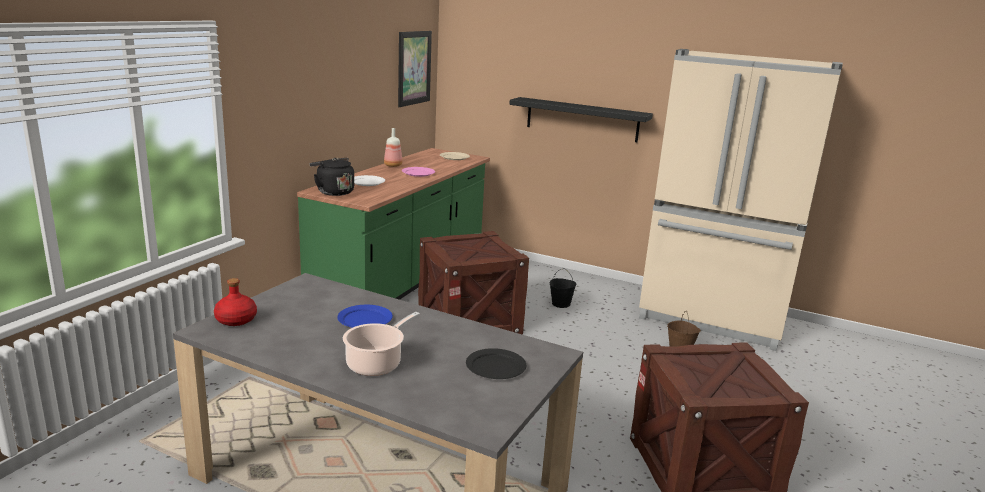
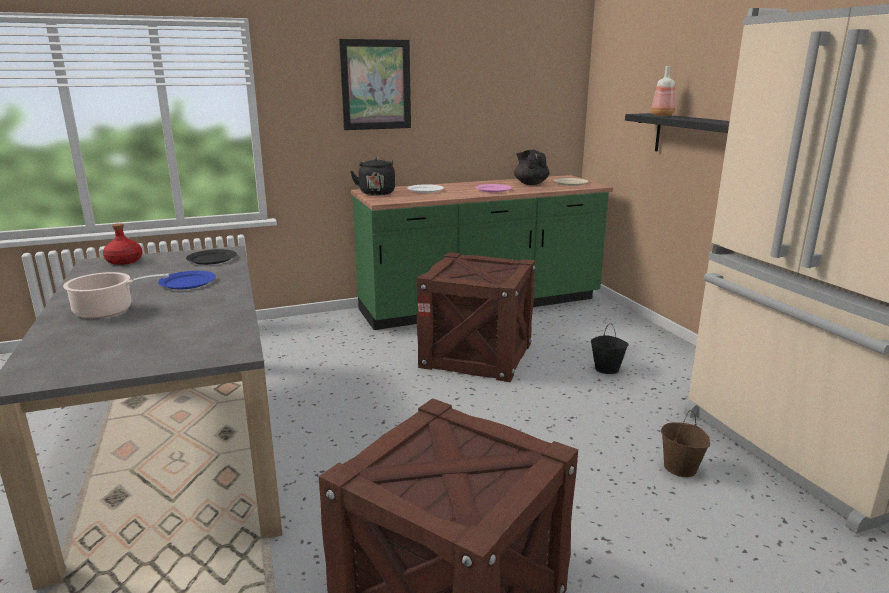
camera: 45 degrees right, 0 degrees up
bottle [384,128,402,167] -> bottle moved to [651,66,675,116]
picture [398,31,432,107] -> picture moved to [339,39,411,130]
black plate [466,348,526,379] -> black plate moved to [186,249,237,265]
none -> black teapot [514,150,550,185]

